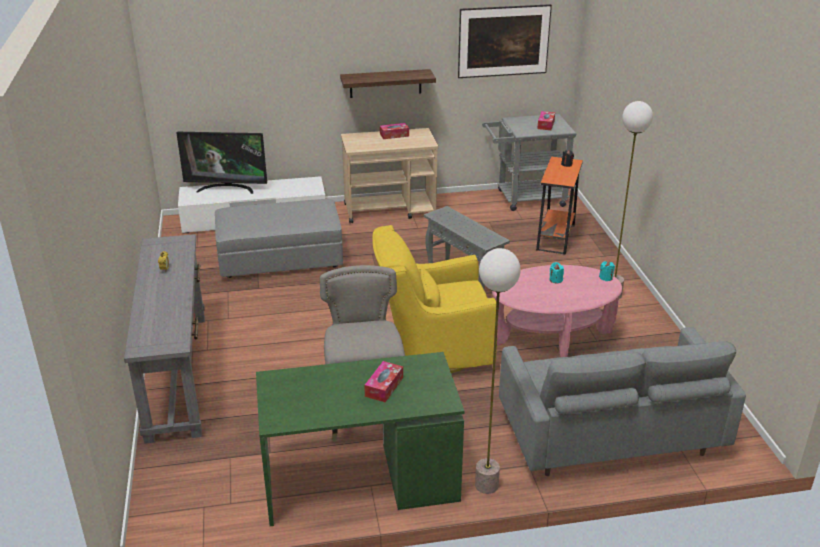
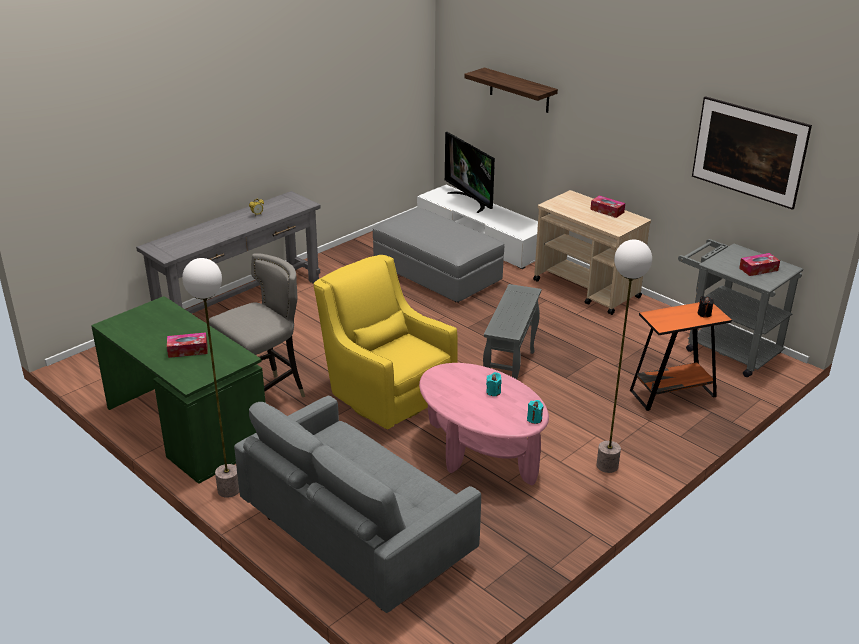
camera: 55 degrees right, 0 degrees up
shelf [340,69,436,98] -> shelf moved to [464,68,558,113]

